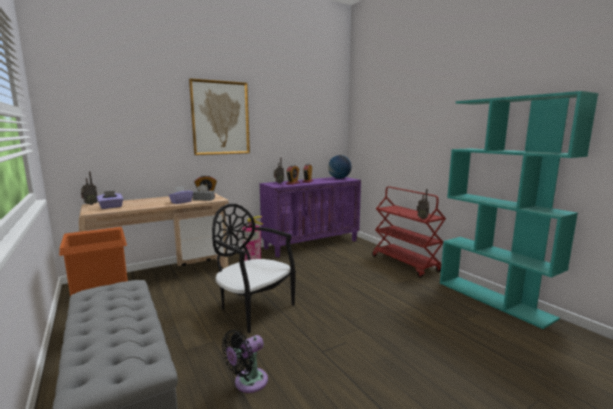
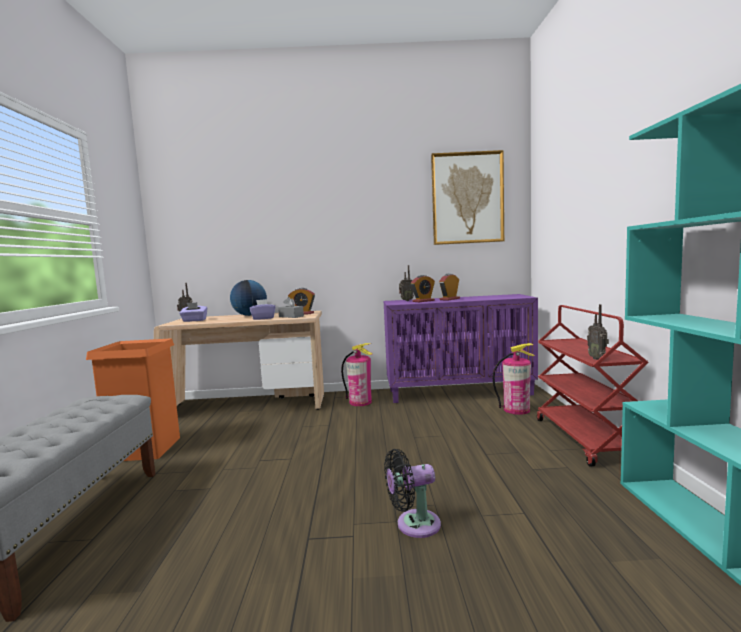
camera: 30 degrees right, 5 degrees down
picture [189,78,250,155] -> picture moved to [431,150,504,245]
black chair [212,204,296,333] -> none
black fan [222,330,268,393] -> black fan moved to [384,449,441,538]
globe [328,155,351,179] -> globe moved to [230,280,267,316]
none -> fire extinguisher [492,343,535,415]

